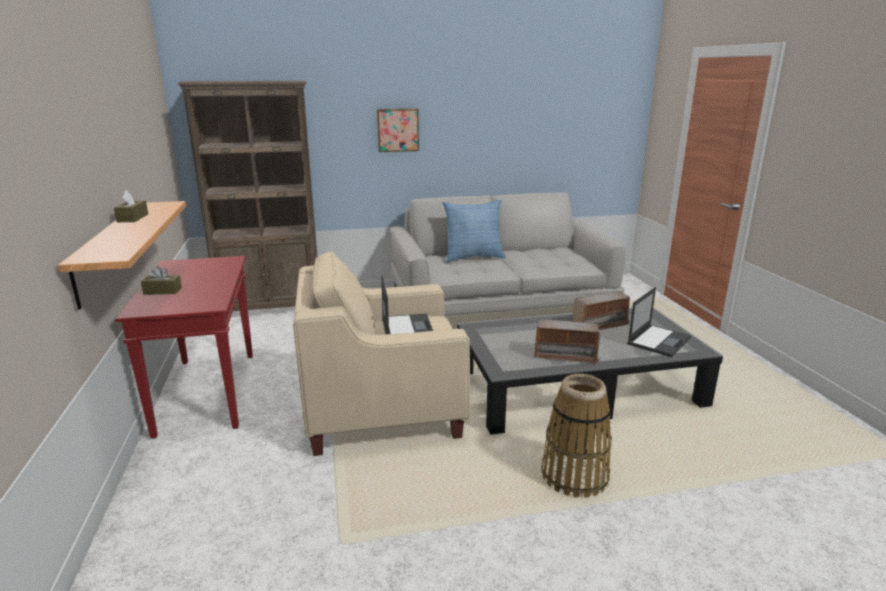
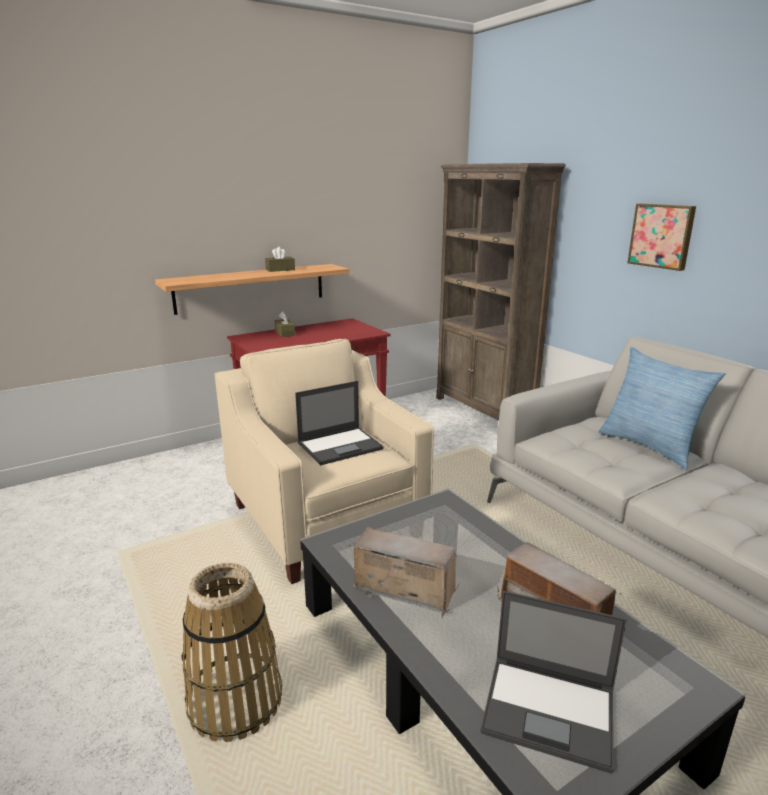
camera: 70 degrees right, 0 degrees up
radio [533,319,602,363] -> radio turned 120 degrees clockwise [349,527,459,617]

